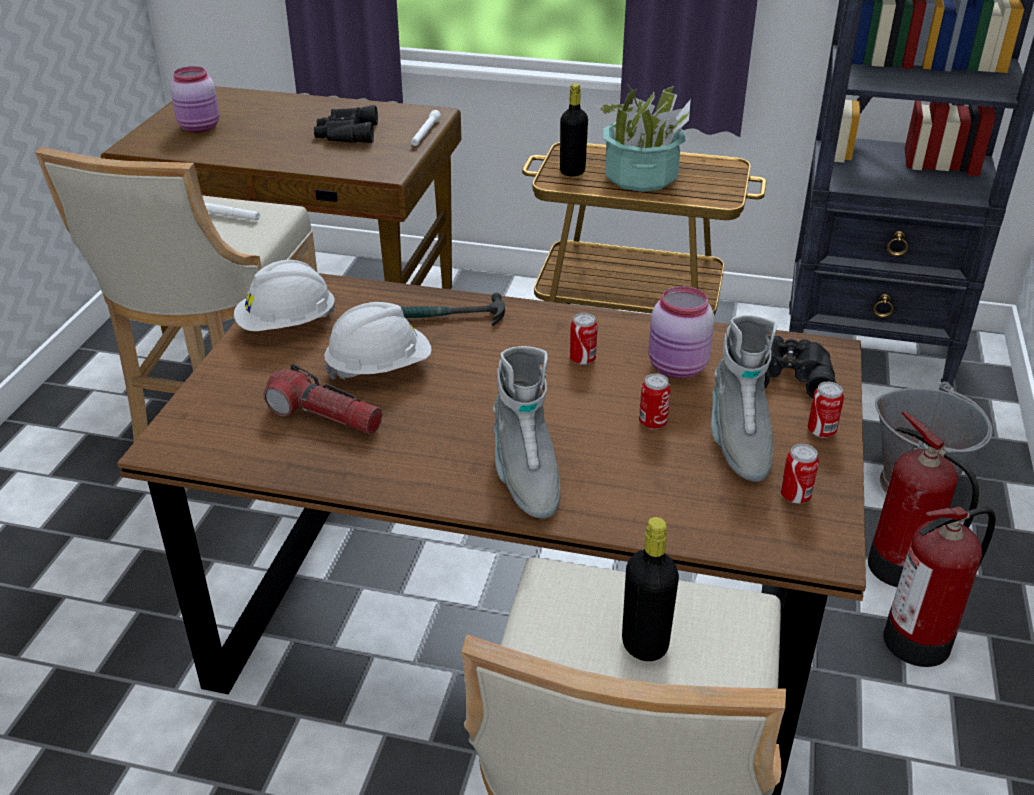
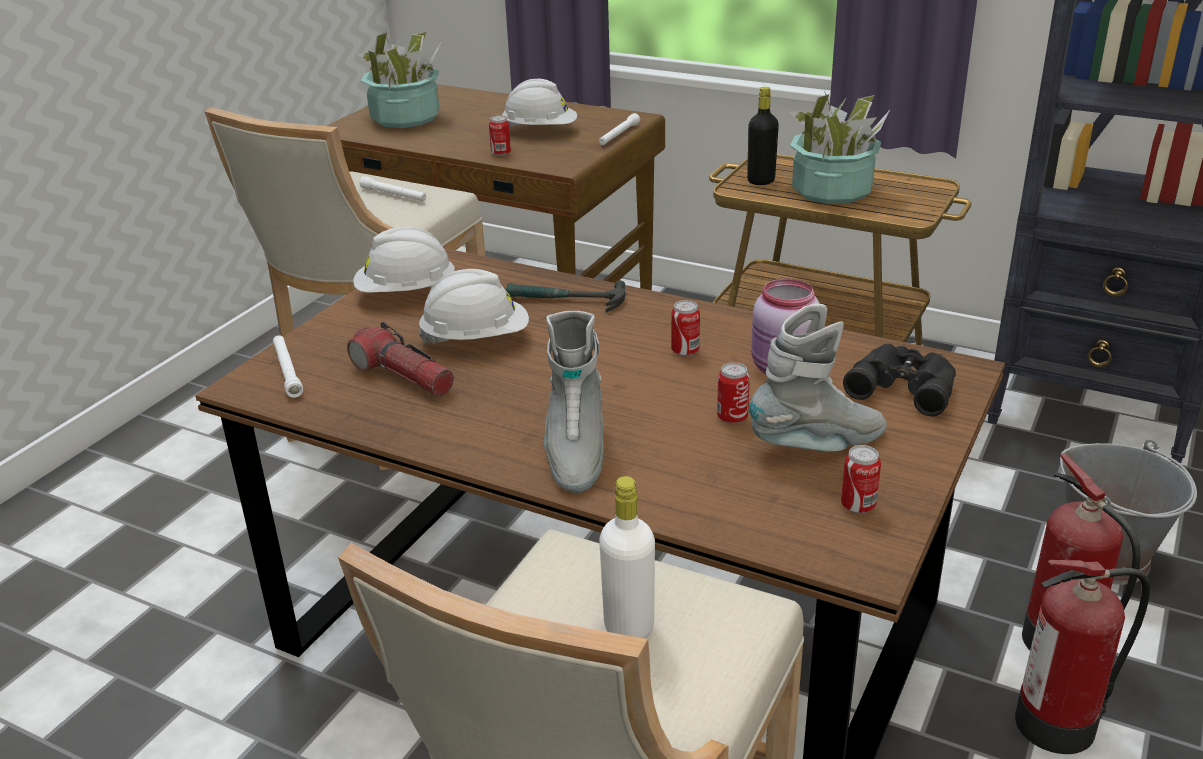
camera: 15 degrees right, 5 degrees down
pink jar [170,66,219,133] -> potted plant [357,31,440,128]
black binoculars [314,105,378,143] -> white hard hat [502,79,577,128]
black bottle [622,517,679,661] -> white bottle [599,476,655,639]
grey boot [711,315,777,482] -> grey boot turned 120 degrees counterclockwise [749,304,887,452]
can [807,382,844,438] -> can moved to [489,115,511,156]
none -> white flashlight [273,335,303,398]

